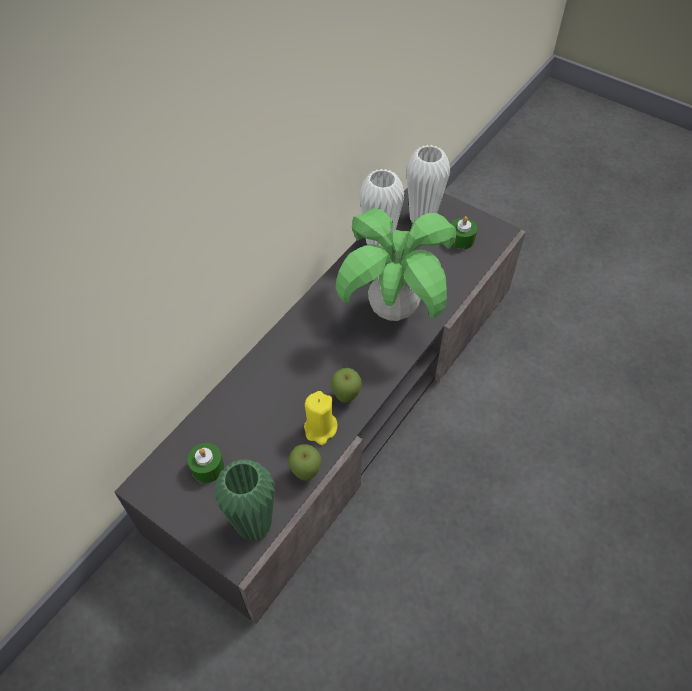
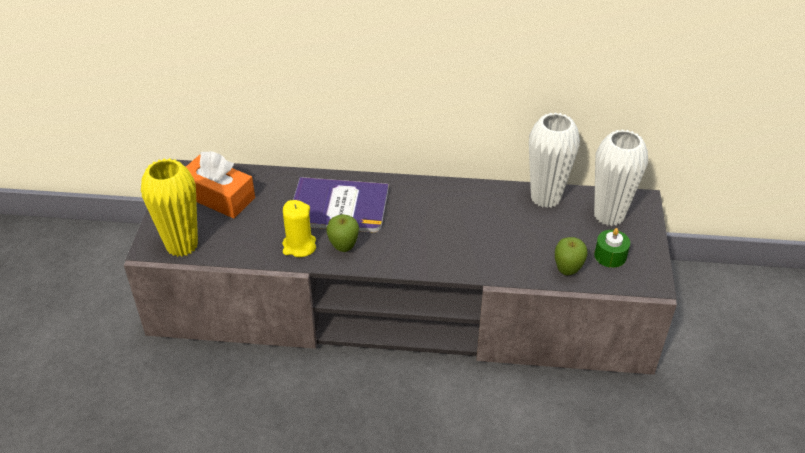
camera: 60 degrees right, 10 degrees down
green candle [187,443,224,483] -> orange tissue box [186,151,255,218]
green vase [215,460,275,542] -> yellow vase [141,158,198,257]
apple [288,444,321,481] -> apple moved to [555,237,588,275]
potted plant [335,208,456,321] -> none
none -> book [293,177,389,233]

